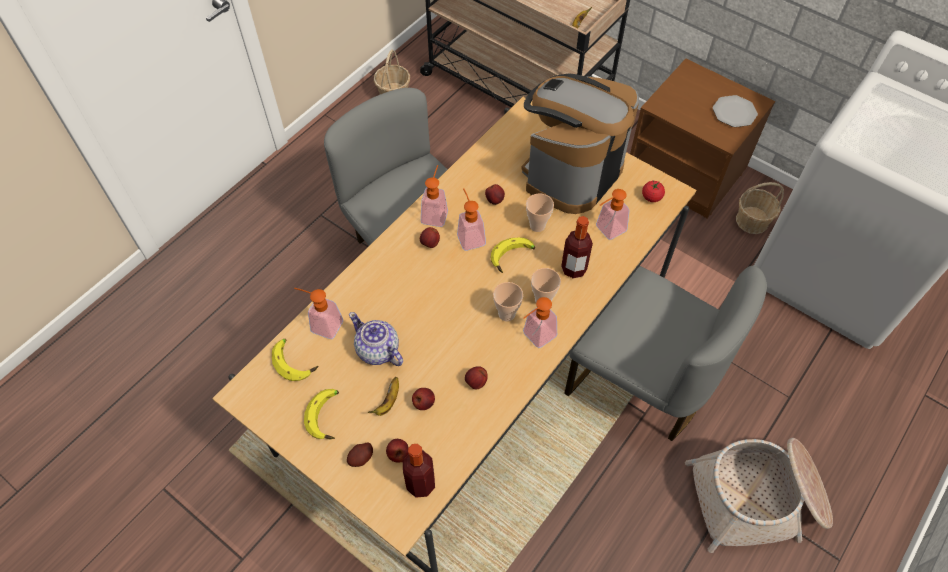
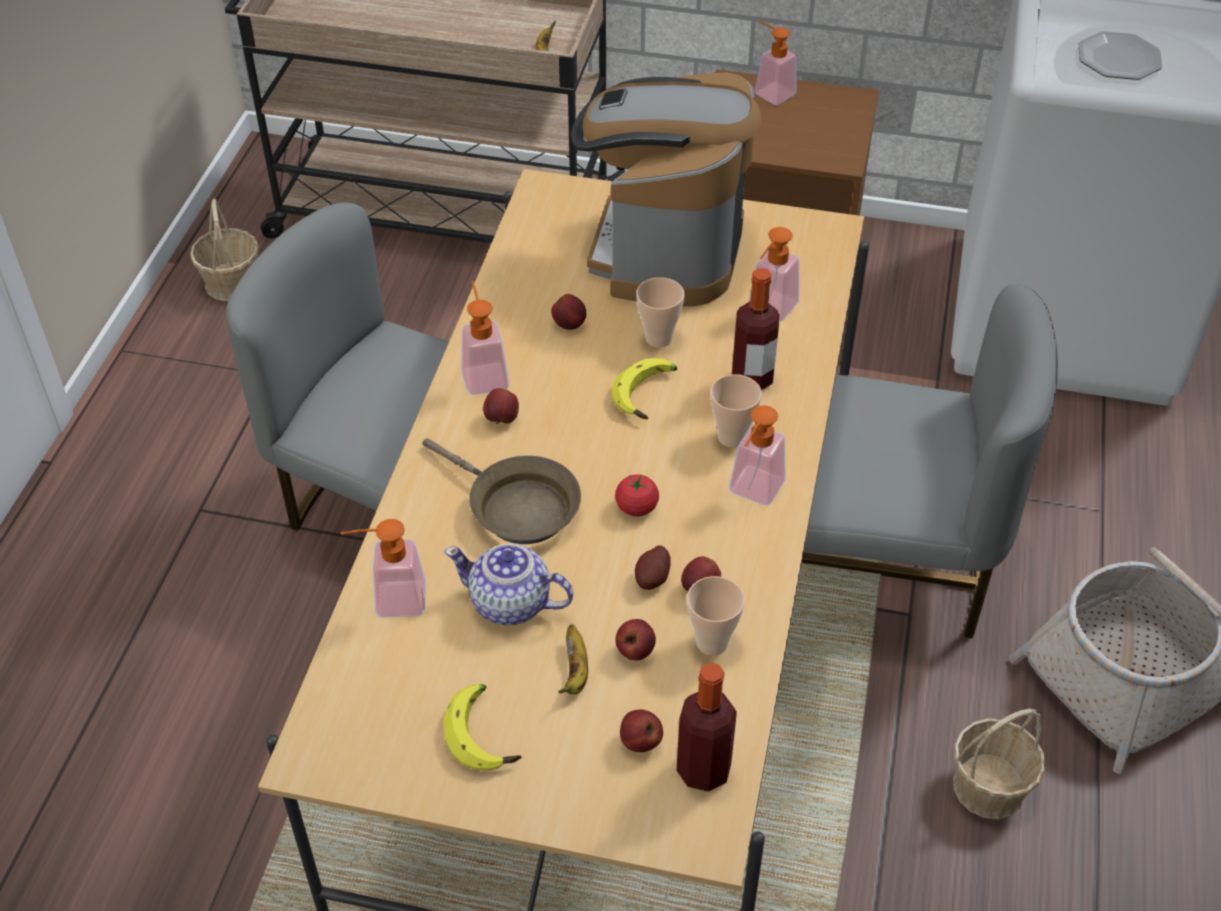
camera: 25 degrees left, 10 degrees down
banana [272,339,319,381] -> none
potato [347,442,373,467] -> potato moved to [635,546,670,590]
soap dispenser [457,188,486,251] -> soap dispenser moved to [755,21,797,105]
cup [493,282,523,321] -> cup moved to [687,576,745,655]
tomato [642,181,665,202] -> tomato moved to [615,474,659,517]
plate [713,95,758,127] -> plate moved to [1079,31,1162,80]
basket [736,182,784,234] -> basket moved to [953,709,1045,819]
none -> brown frying pan [422,438,581,544]

